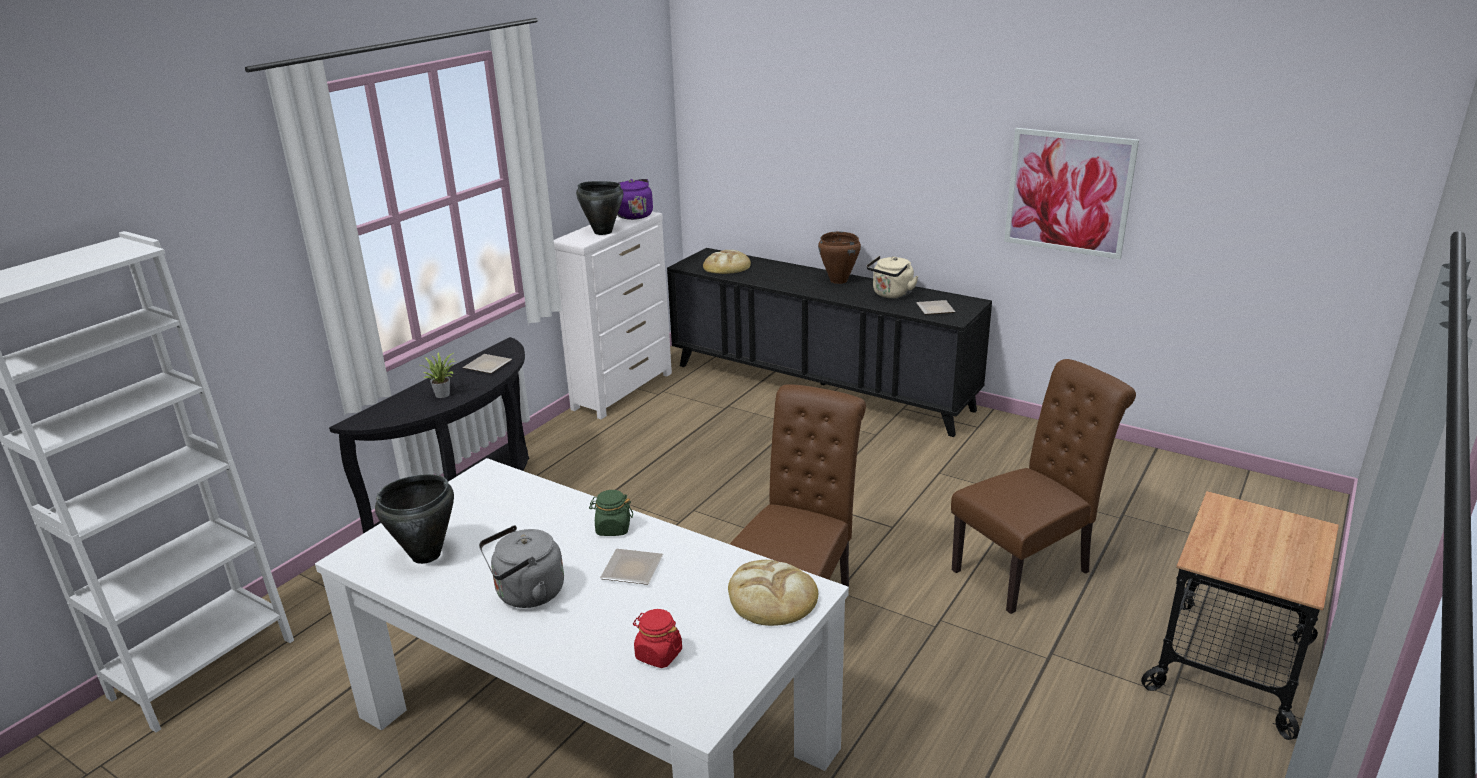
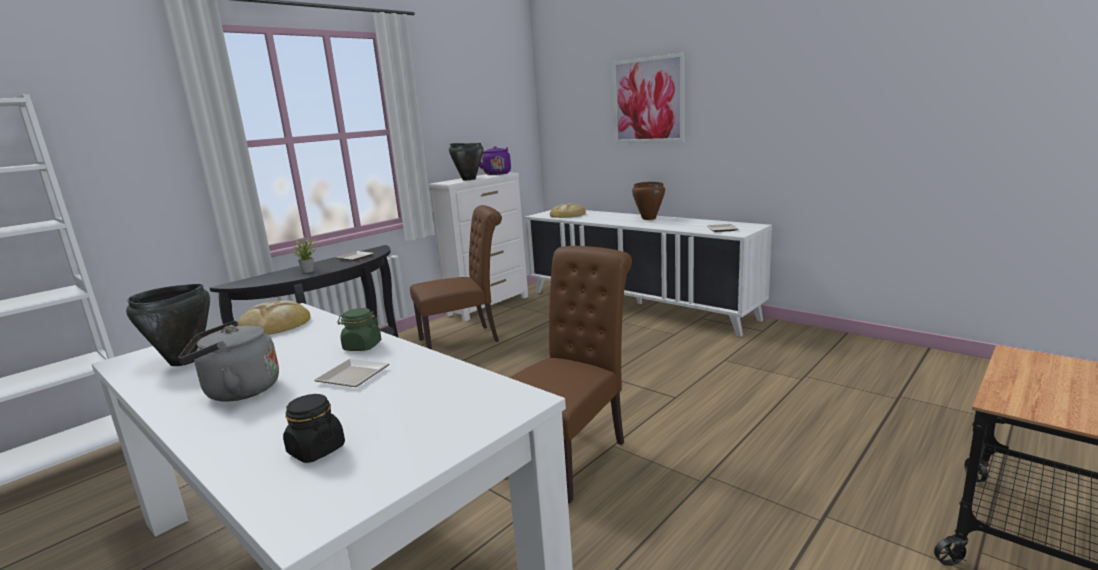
camera: 10 degrees right, 10 degrees down
red jar [633,609,682,668] -> black jar [283,394,345,463]
black cabinet [667,248,992,437] -> white cabinet [525,210,772,337]
bread [728,560,818,626] -> bread moved to [238,300,311,335]
beige kettle [866,256,919,298] -> none
brown chair [951,359,1136,614] -> brown chair moved to [410,205,502,350]
picture [1004,128,1139,259] -> picture moved to [612,53,684,143]

